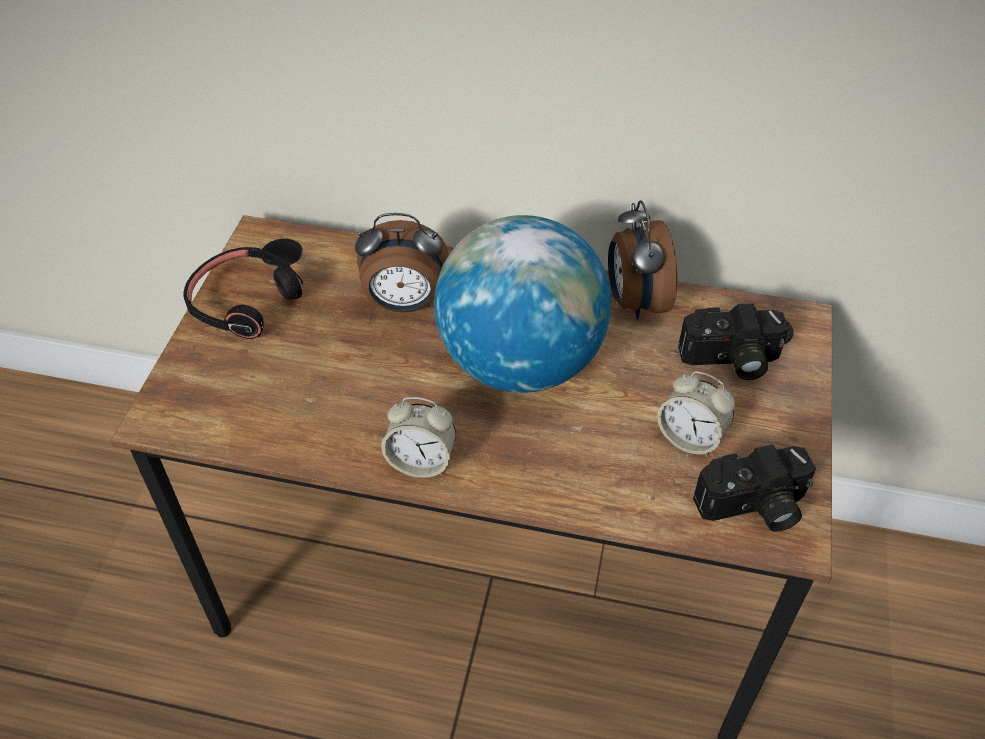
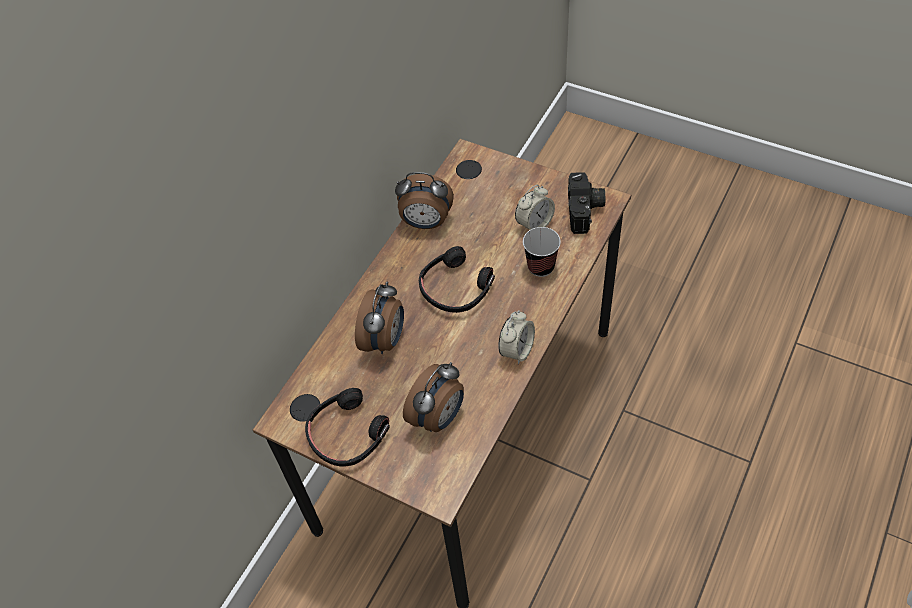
camera: 70 degrees left, 5 degrees up
globe [434,215,612,393] -> black headphones [419,246,495,313]
camera [678,303,788,380] -> none
none -> alarm clock [403,362,464,432]
none -> cup [523,227,561,277]

